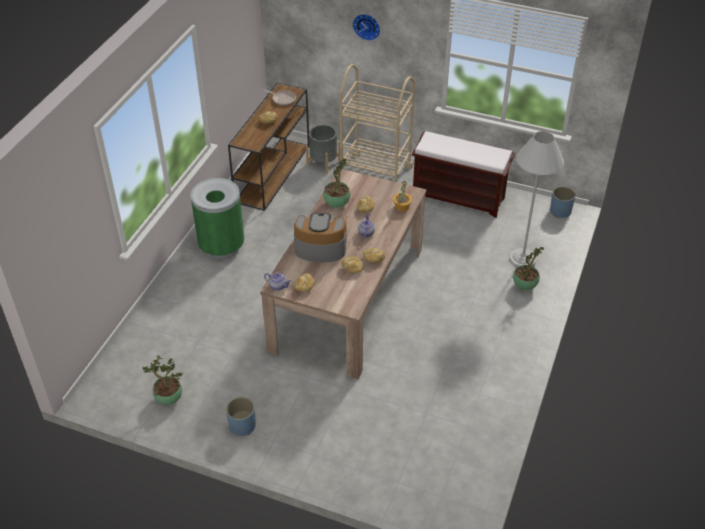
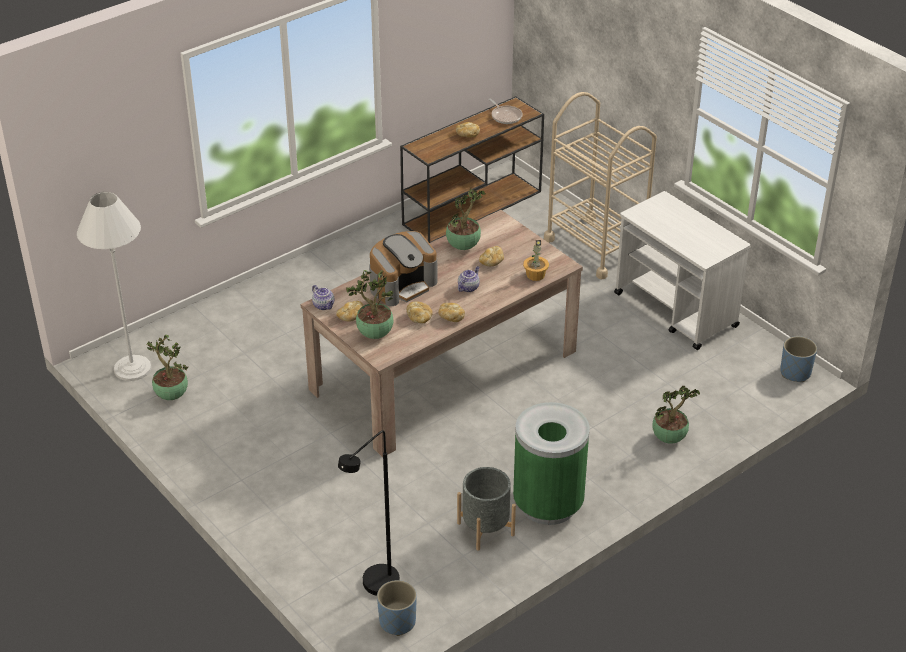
camera: 30 degrees right, 5 degrees down
green trash can [190,178,244,259] -> green trash can moved to [513,402,590,525]
blue planter [226,397,256,436] -> blue planter moved to [377,580,417,636]
coffee machine [294,213,347,262] -> coffee machine turned 105 degrees clockwise [369,231,438,306]
grey planter [306,125,340,174] -> grey planter moved to [457,467,516,550]
wall clock [352,14,380,41] -> none
brown bench [412,131,515,218] -> white cart [614,191,751,350]
white floor lamp [509,131,564,267] -> white floor lamp moved to [77,192,151,381]
none -> black floor lamp [338,430,400,596]
none -> potted plant [346,270,394,339]

